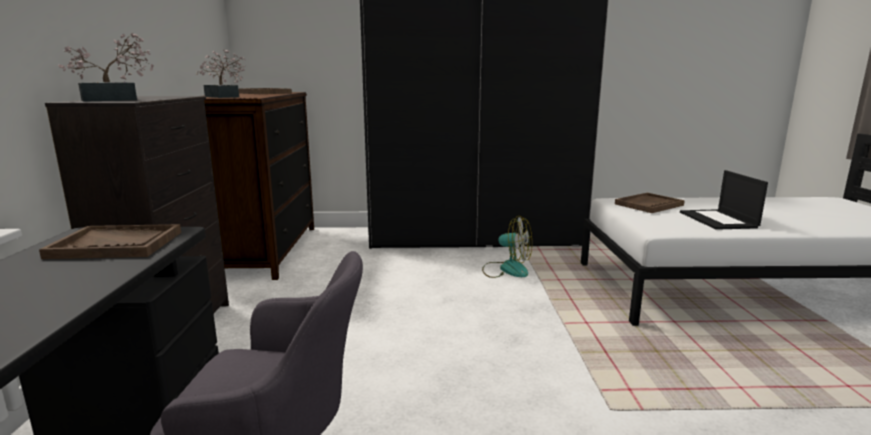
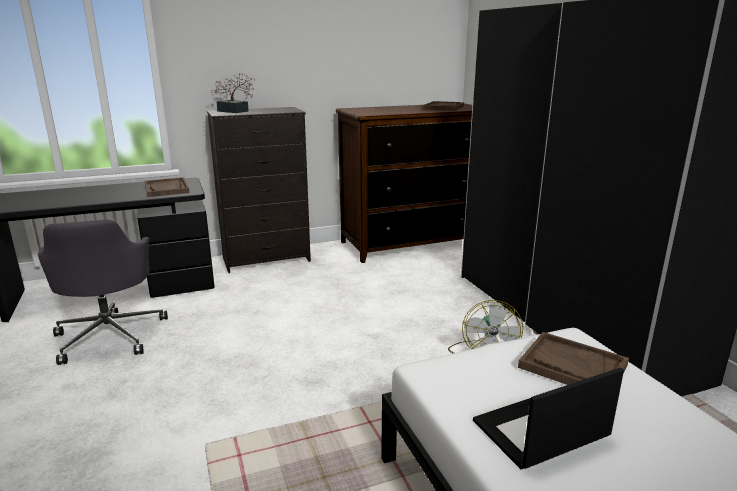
camera: 70 degrees right, 5 degrees up
potted plant [196,50,246,98] -> none

